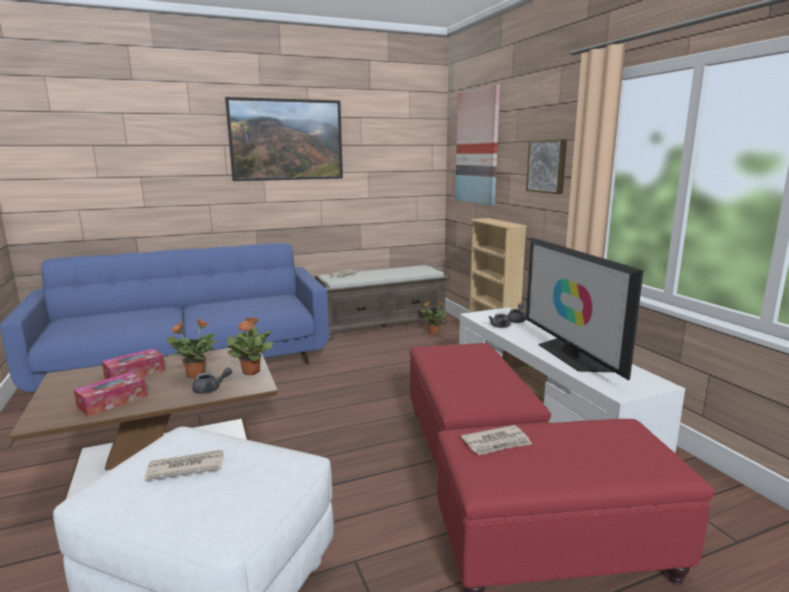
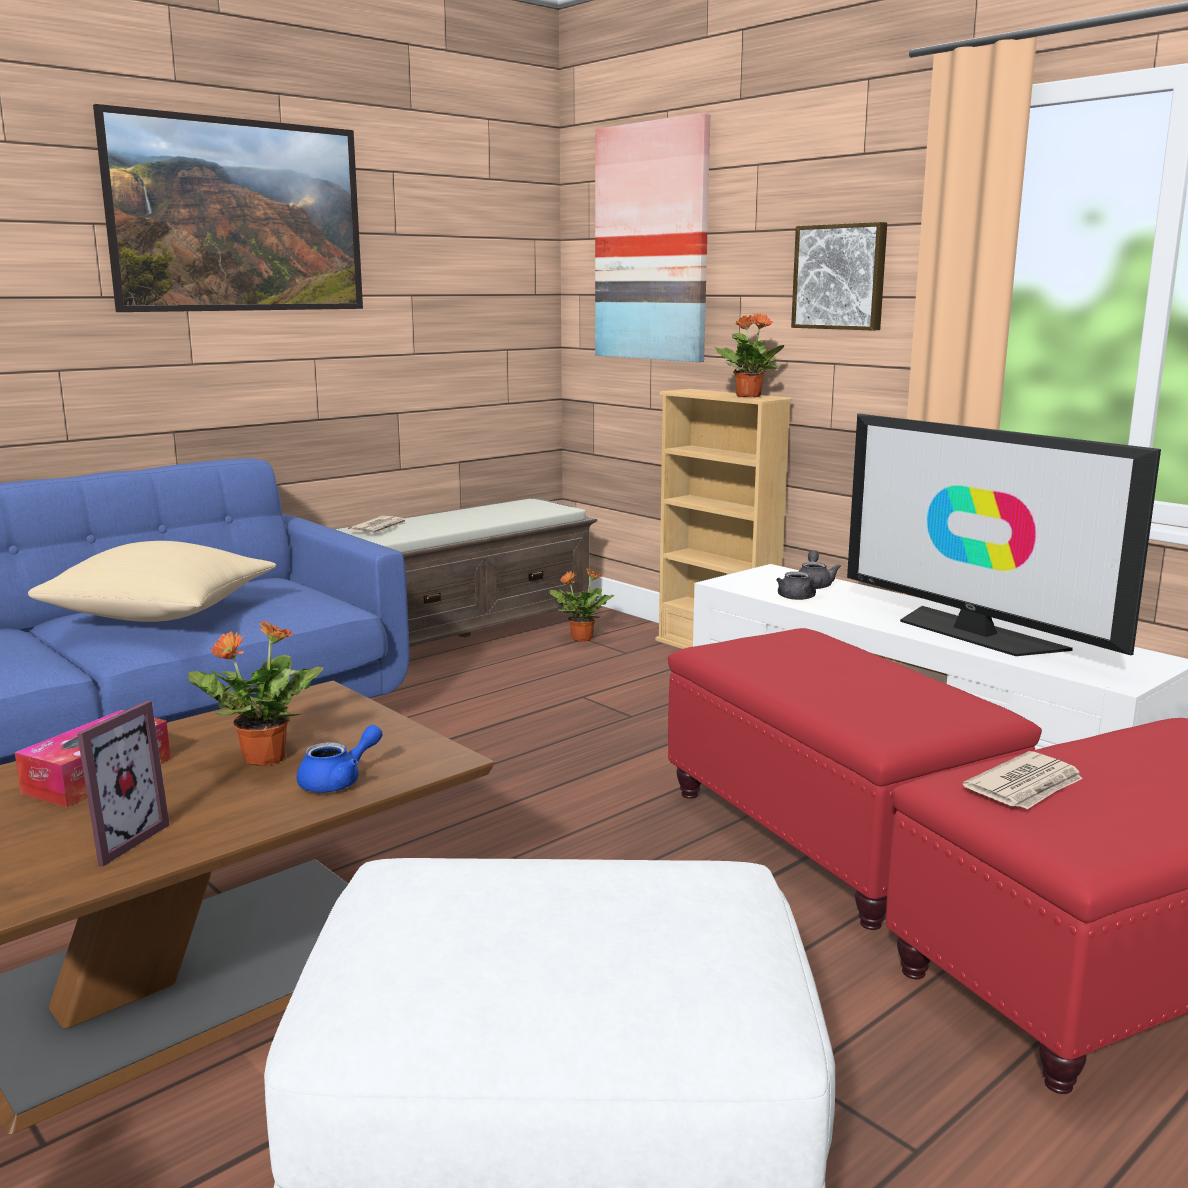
camera: 20 degrees left, 0 degrees up
tissue box [73,372,147,417] -> picture frame [77,701,169,866]
newspaper [145,450,224,481] -> none
grey teapot [192,368,232,394] -> blue teapot [296,725,383,792]
potted plant [227,317,274,375] -> potted plant moved to [714,314,784,397]
none -> beige pillow [28,541,276,622]

